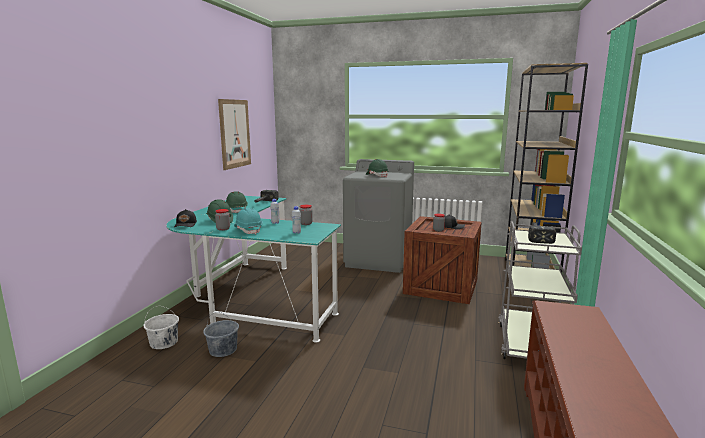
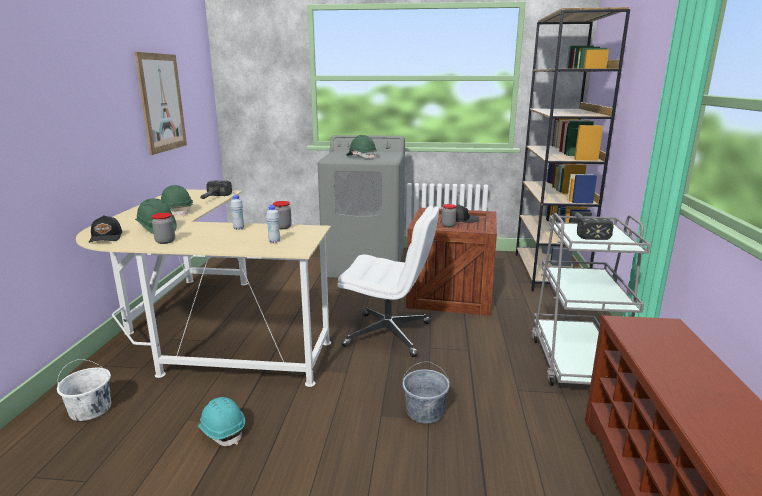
camera: 10 degrees left, 5 degrees up
turquoise desk [166,196,341,343] -> beige desk [76,189,331,387]
grey bucket [203,312,239,357] -> grey bucket moved to [403,361,450,423]
turquoise hard hat [234,208,263,234] -> turquoise hard hat moved to [198,397,245,446]
none -> white office chair [337,206,439,357]

